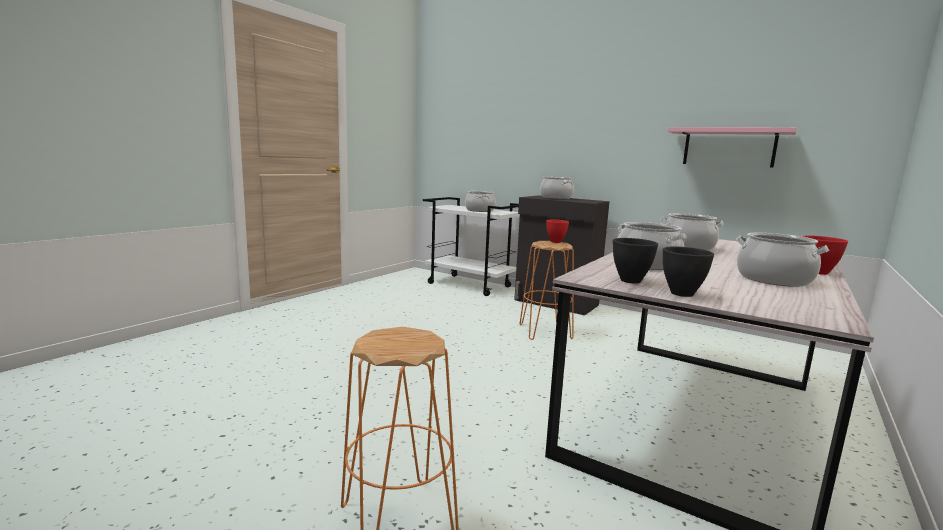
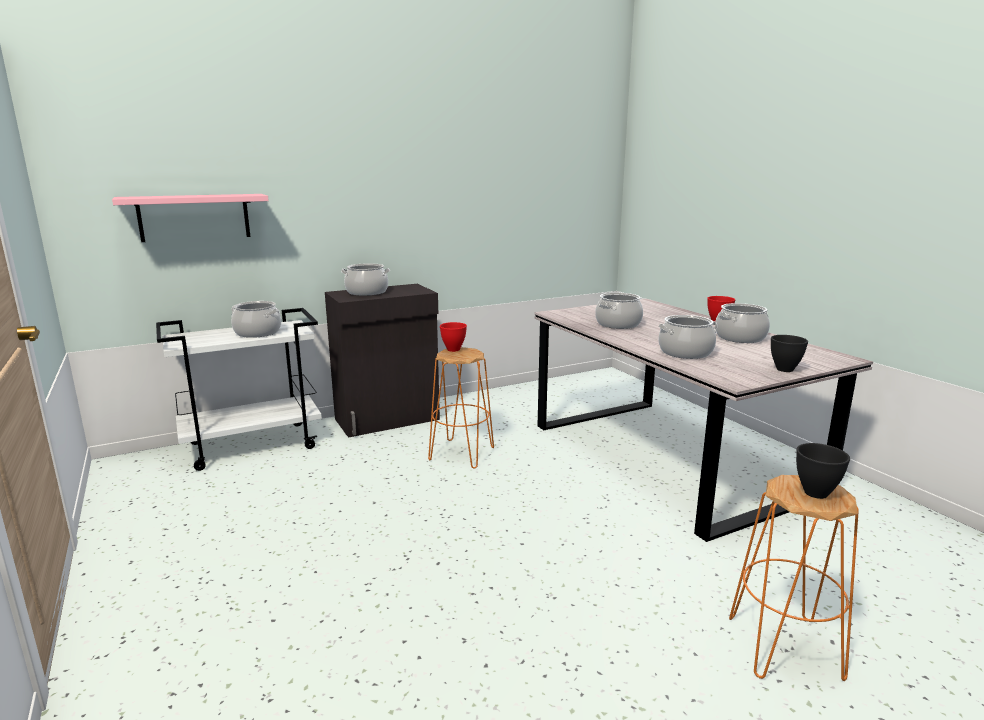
camera: 60 degrees left, 5 degrees up
black bowl [613,238,658,283] -> black bowl moved to [796,443,850,499]
pink shelf [667,127,797,168] -> pink shelf moved to [112,194,269,242]

